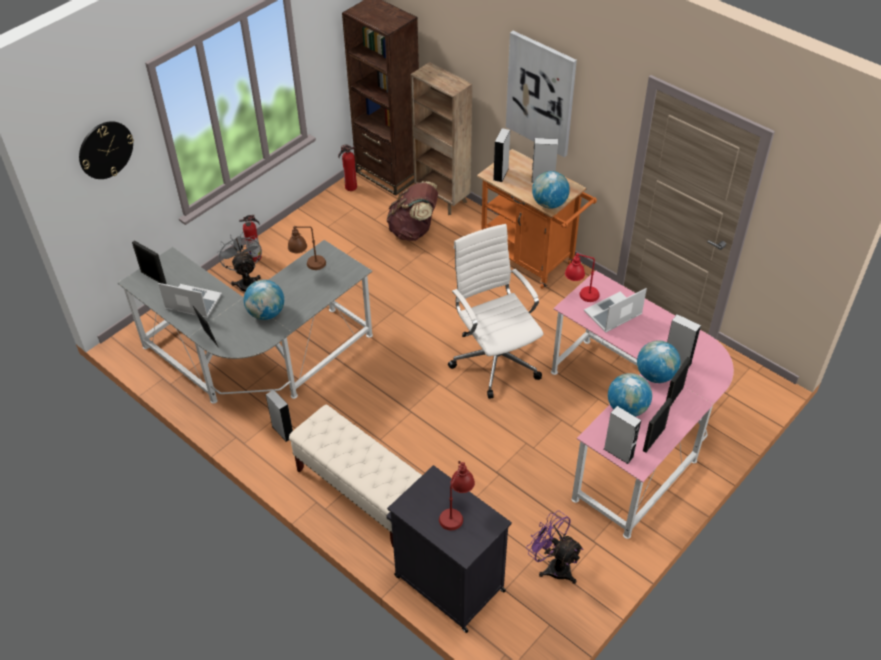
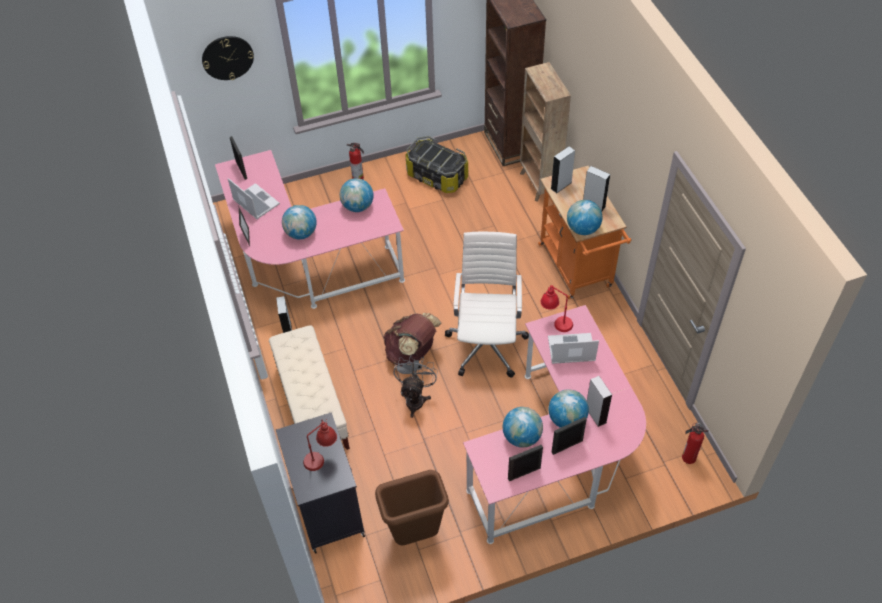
camera: 30 degrees right, 5 degrees up
grey desk [118,240,373,404] -> pink desk [215,150,405,309]
grey fan [218,232,262,292] -> grey fan moved to [394,355,438,418]
brown table lamp [288,226,326,270] -> globe [340,178,374,212]
fire extinguisher [338,144,357,191] -> fire extinguisher moved to [682,422,709,464]
brown backpack [387,181,438,241] -> brown backpack moved to [384,313,441,366]
picture [506,31,577,157] -> none
purple fan [526,511,583,584] -> brown trash can [375,470,449,545]
grey speaker [604,406,641,464] -> none
none -> storage box [405,136,468,193]

